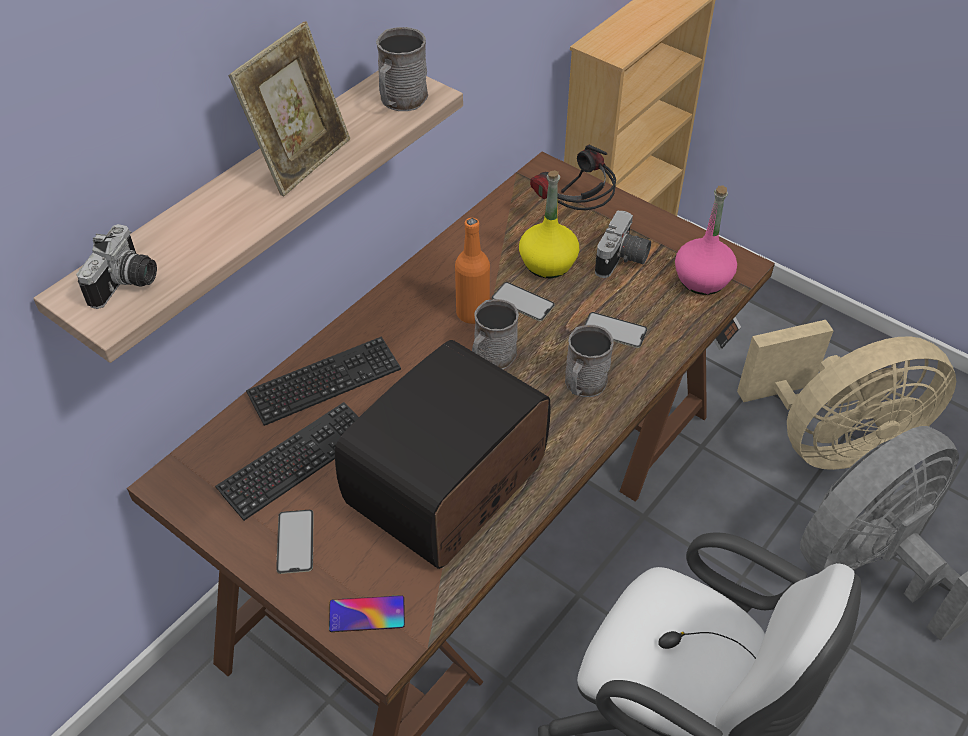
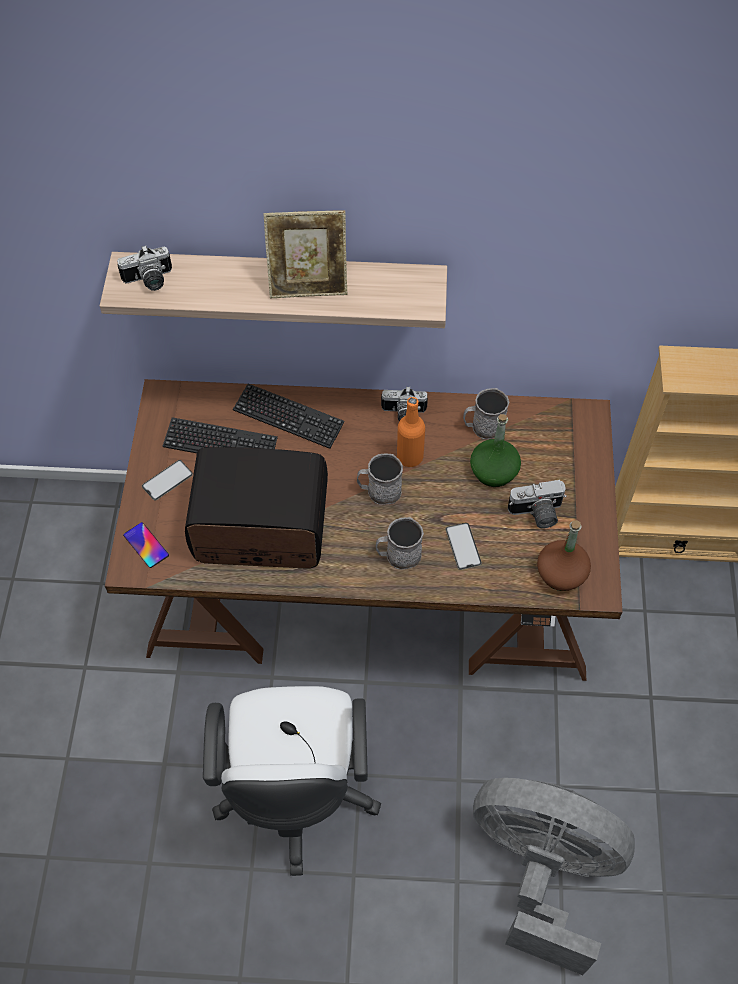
camera: 55 degrees right, 10 degrees up
grey mug [376,27,428,111] -> grey mug moved to [463,388,510,439]
phone [492,282,555,321] -> none
yellow bottle [519,170,579,278] -> green bottle [470,414,521,487]
headphones [530,145,616,210] -> none
pink bottle [675,185,737,295] -> brown bottle [537,520,591,591]
beige fan [737,320,956,470] -> none
none -> camera [381,386,428,421]

